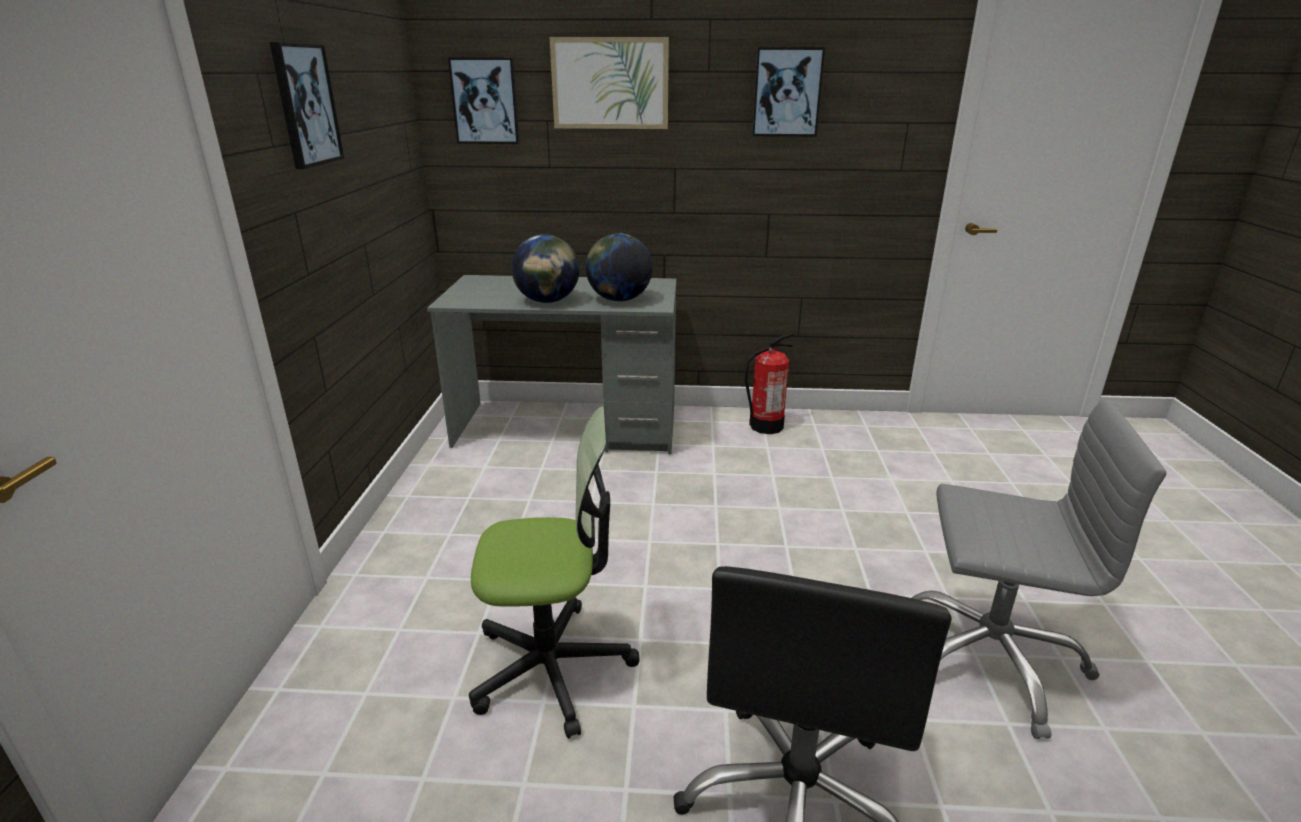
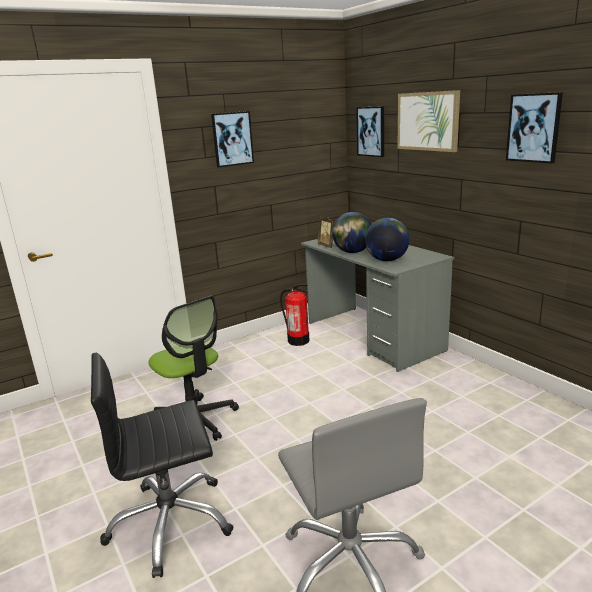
camera: 55 degrees right, 5 degrees down
fire extinguisher [745,334,794,434] -> fire extinguisher moved to [280,284,310,346]
none -> picture frame [318,215,337,248]

